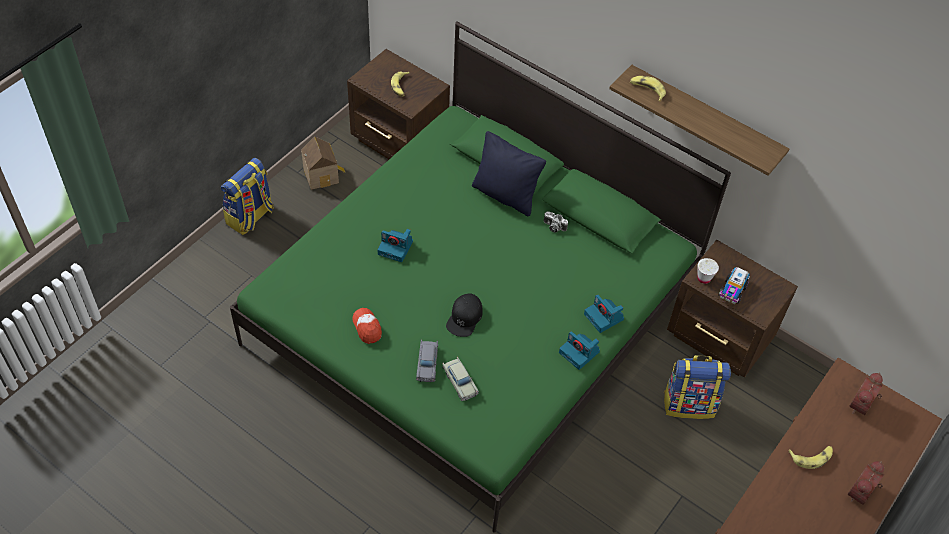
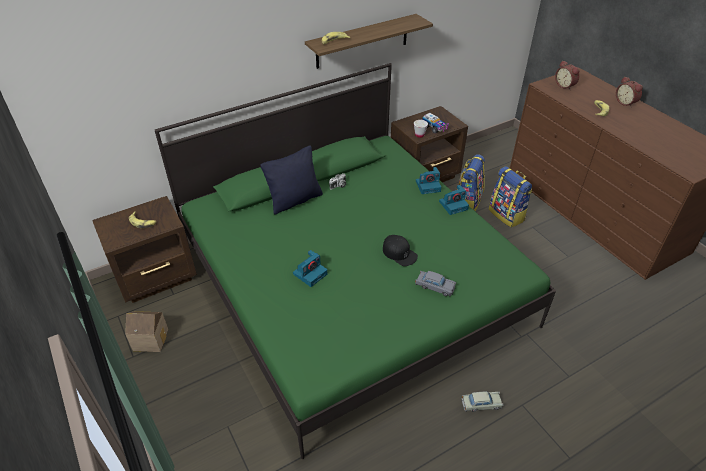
camera: 65 degrees left, 10 degrees down
backpack [221,158,274,235] -> backpack moved to [489,166,532,228]
cap [353,308,382,344] -> none
beige toy car [442,357,479,401] -> beige toy car moved to [462,391,503,412]

